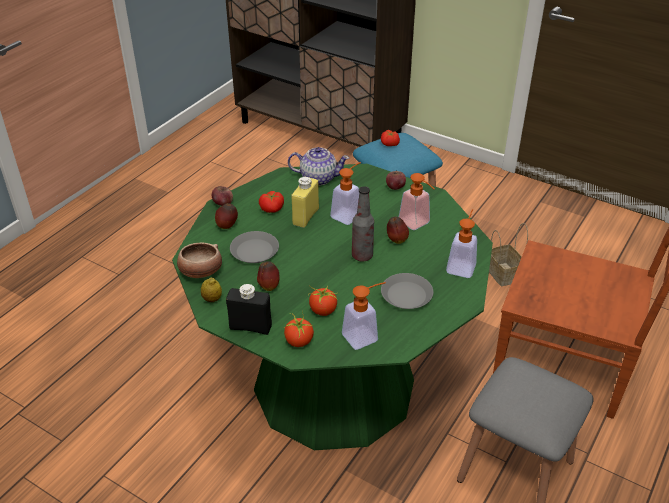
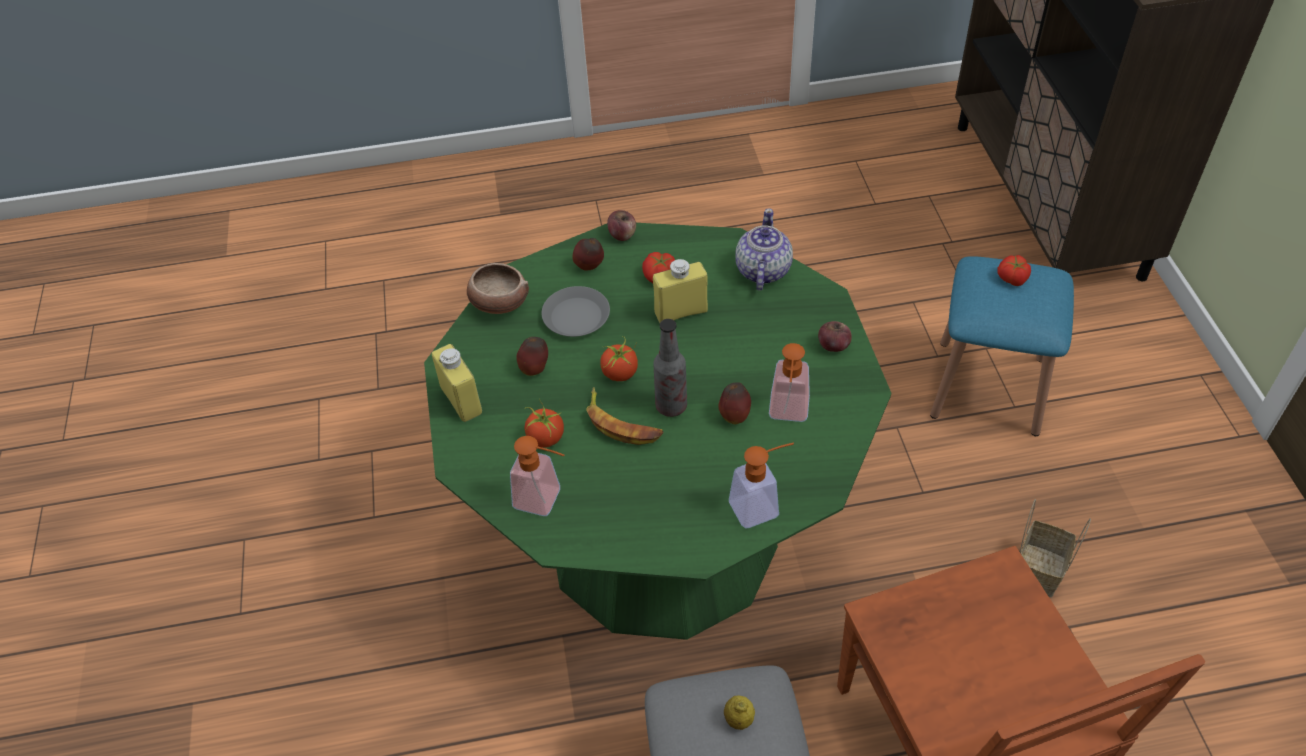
camera: 50 degrees right, 10 degrees up
lemon [201,278,222,302] -> lemon moved to [724,695,755,730]
black bottle [226,284,272,335] -> yellow bottle [432,344,482,422]
tomato [284,311,314,347] -> tomato moved to [600,336,638,381]
teapot [288,147,350,185] -> teapot turned 135 degrees counterclockwise [736,208,793,291]
soap dispenser [330,162,361,225] -> none
grey plate [381,273,433,309] -> none
none -> banana [586,387,664,445]

